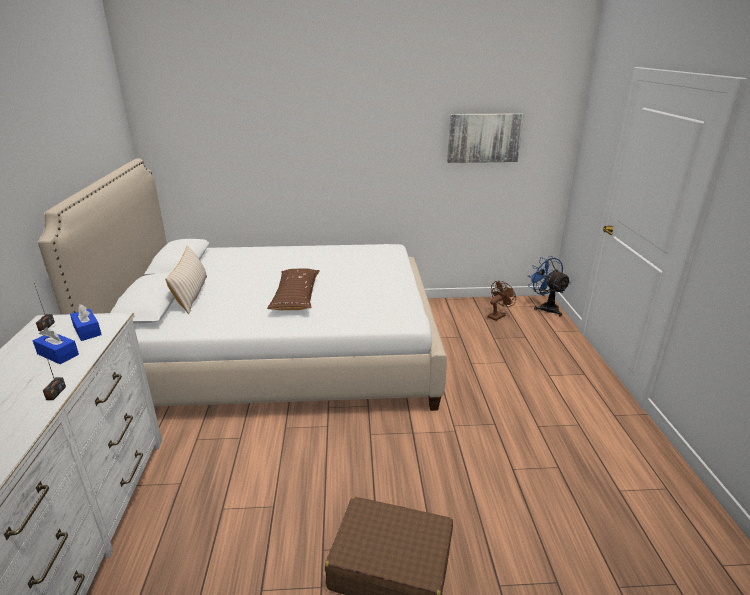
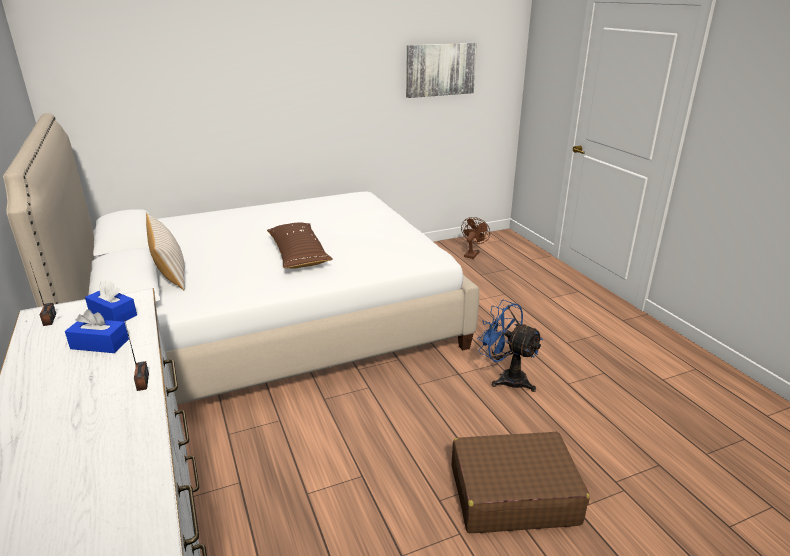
camera: 20 degrees left, 0 degrees up
blue fan [528,256,571,317] -> blue fan moved to [477,300,543,392]

